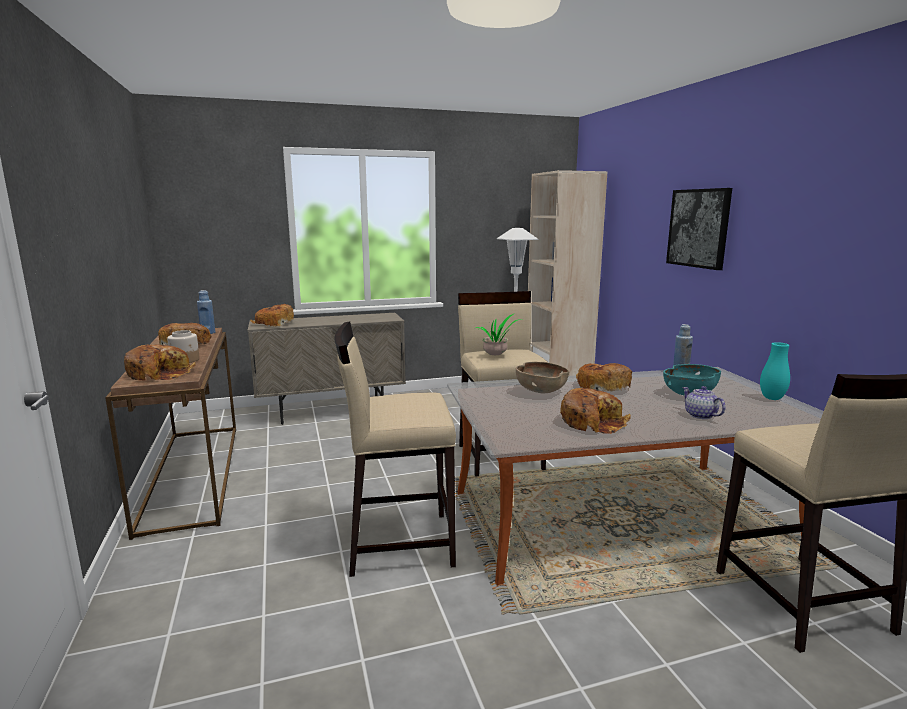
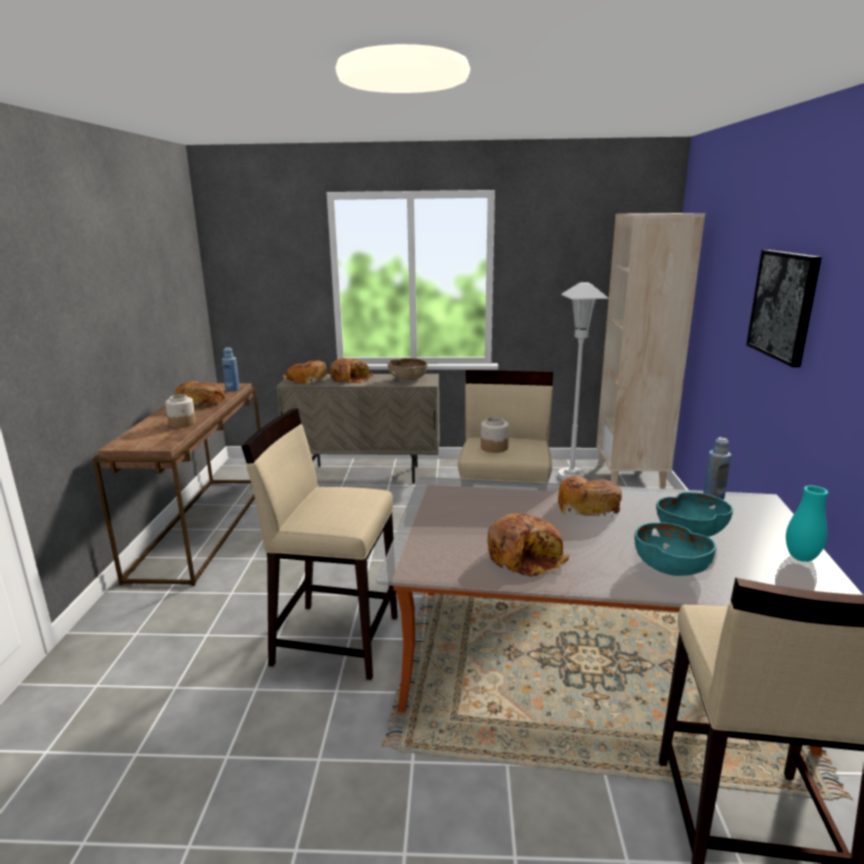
camera: 20 degrees right, 5 degrees up
bread [124,344,196,381] -> bread moved to [330,358,373,383]
potted plant [476,313,521,355] -> jar [481,417,509,453]
brown bowl [516,362,569,393] -> brown bowl moved to [388,358,428,380]
teapot [682,386,726,419] -> turquoise bowl [635,522,716,576]

